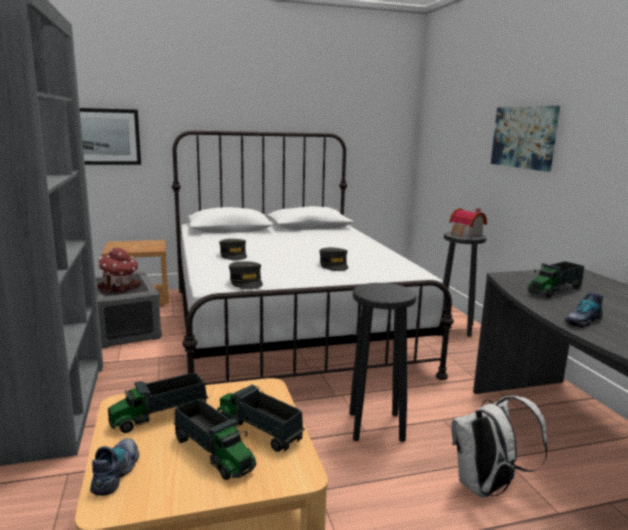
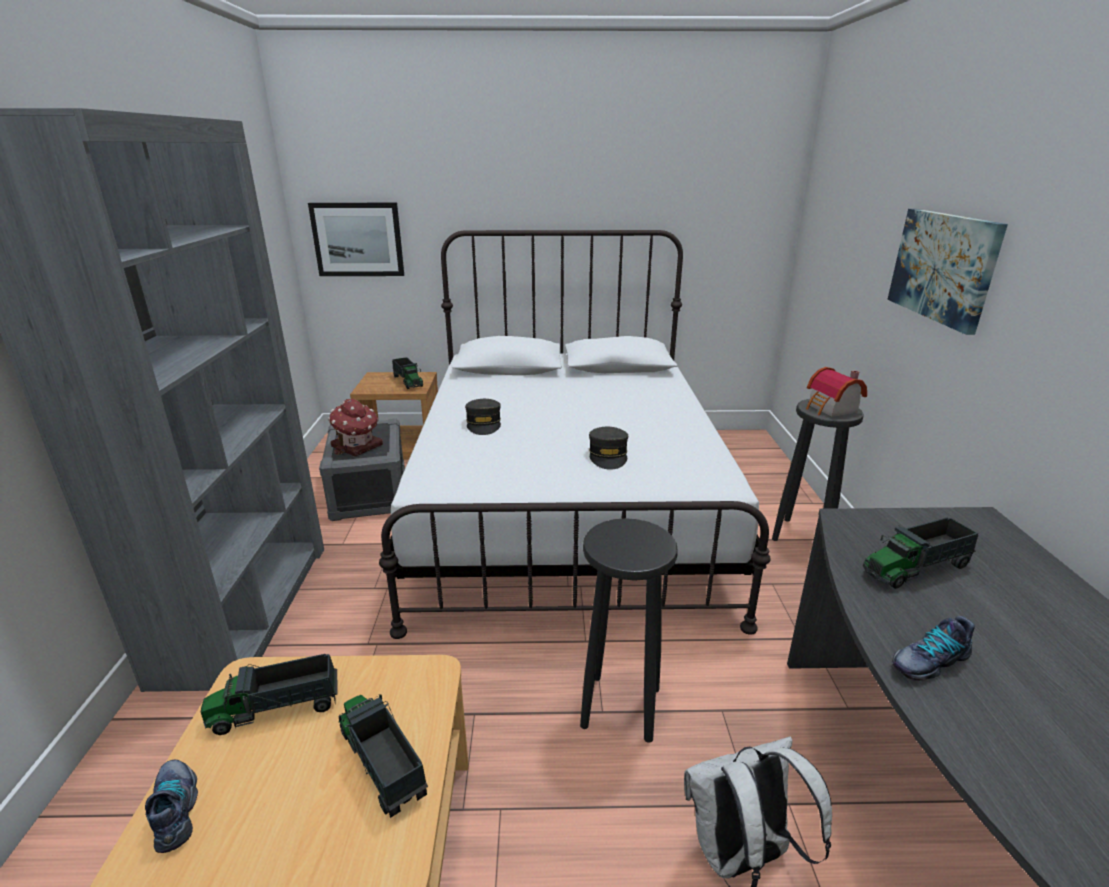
camera: 15 degrees right, 10 degrees up
shoe [90,438,139,496] -> shoe turned 45 degrees counterclockwise [145,760,198,853]
toy truck [174,399,256,480] -> toy truck moved to [392,357,423,389]
grey cap [229,261,263,289] -> none

